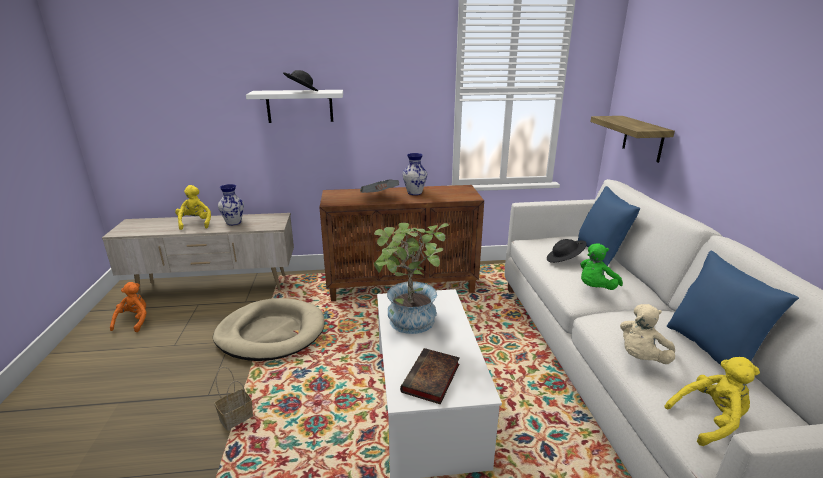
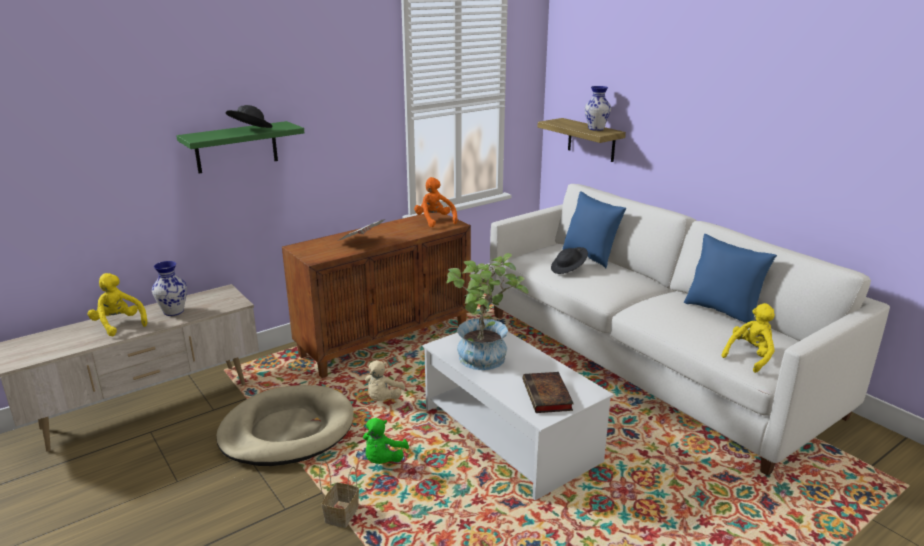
camera: 30 degrees left, 0 degrees up
orange plush toy [110,282,147,332] -> orange plush toy moved to [414,177,458,227]
white shelf [246,90,343,123] -> green shelf [176,121,305,174]
vase [403,153,427,195] -> vase moved to [585,86,611,131]
green plush toy [580,243,623,290] -> green plush toy moved to [363,418,409,464]
beige plush toy [620,304,675,364] -> beige plush toy moved to [365,360,405,401]

